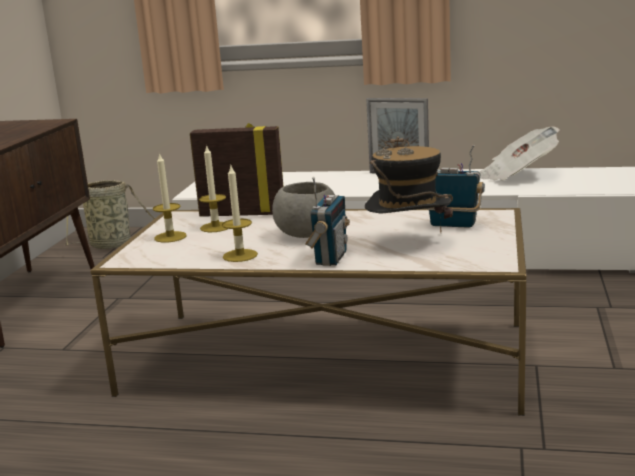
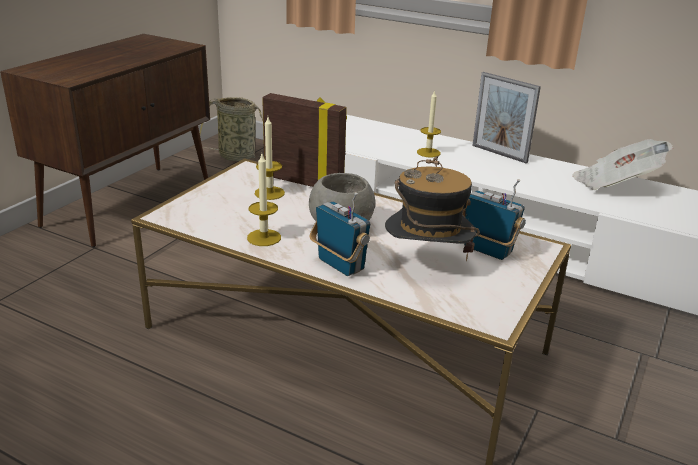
camera: 15 degrees right, 10 degrees up
candle [153,152,186,243] -> candle moved to [417,90,441,158]
radio [305,177,350,266] -> radio turned 75 degrees counterclockwise [310,192,370,276]

